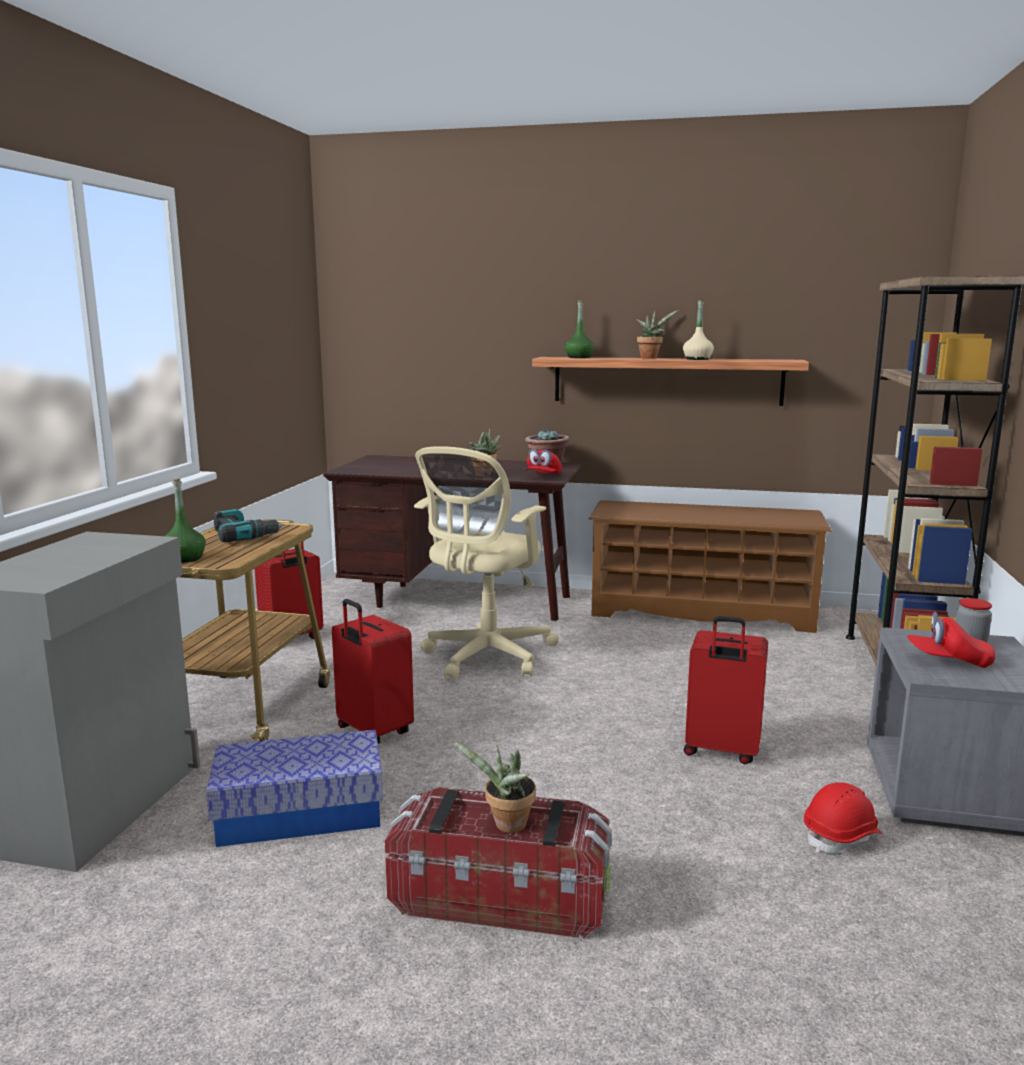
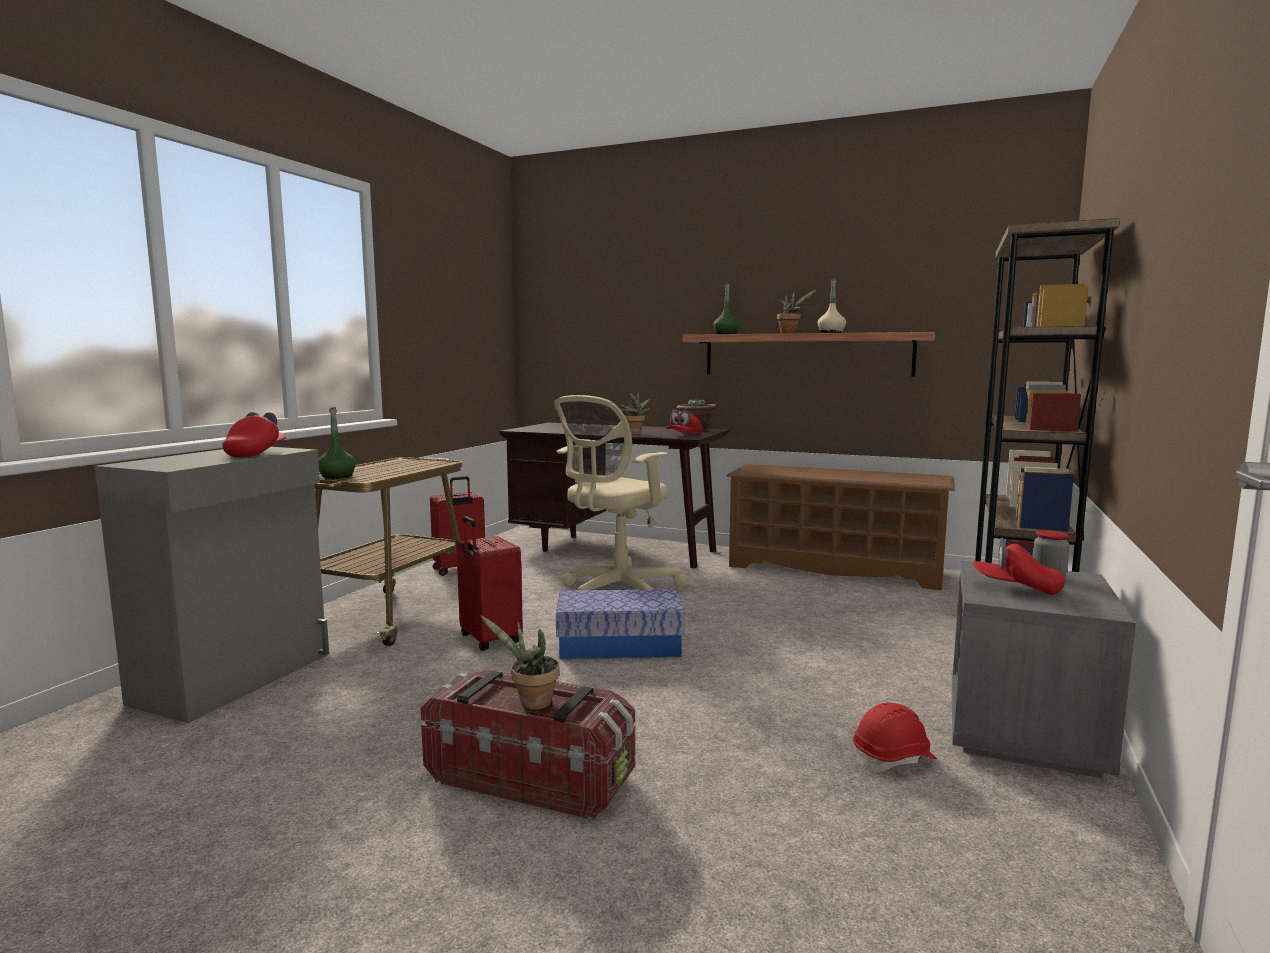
camera: 10 degrees right, 5 degrees down
storage box [206,730,383,847] -> storage box moved to [556,589,685,659]
power drill [213,509,285,542] -> none
red suitcase [684,616,768,764] -> none
none -> red cap [223,412,286,457]

